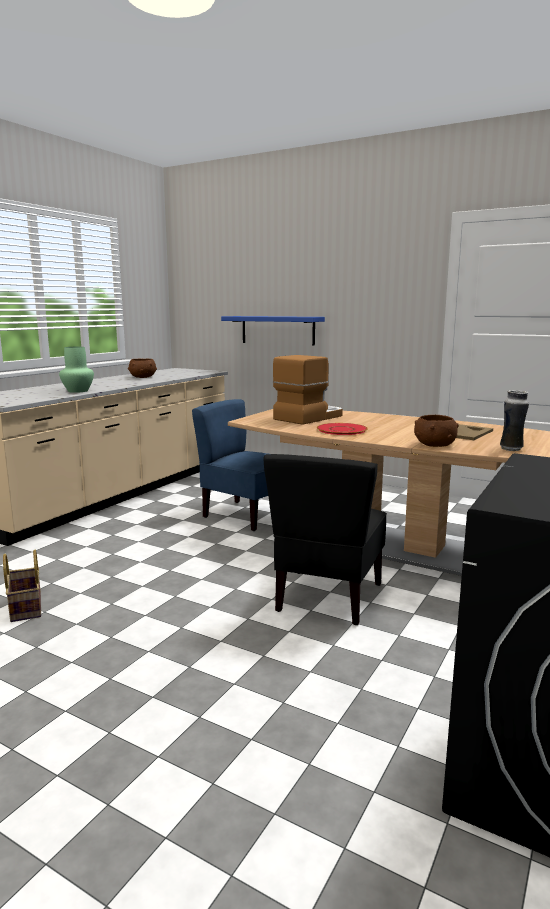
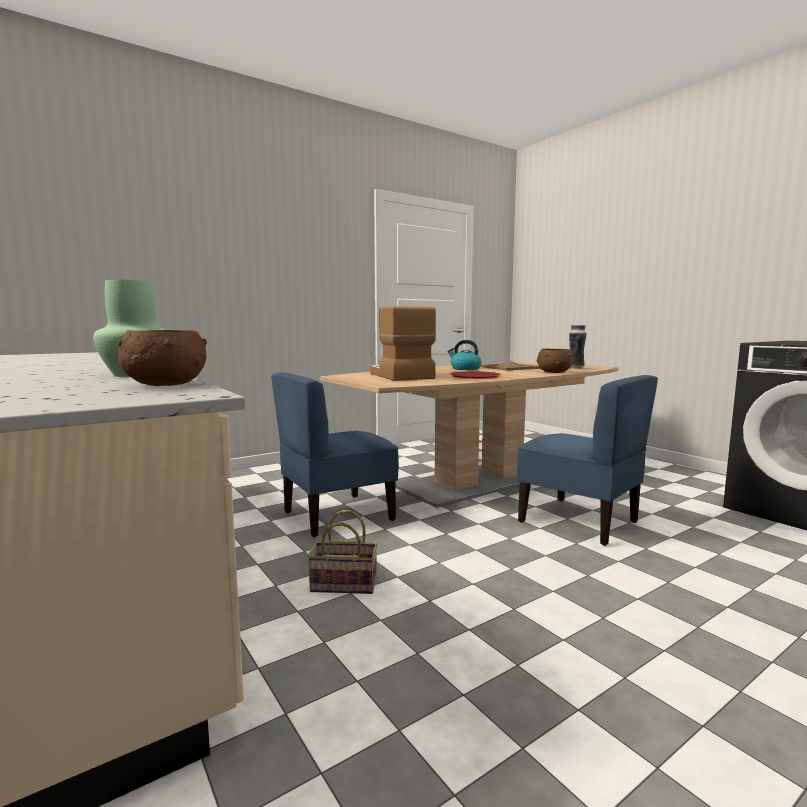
camera: 65 degrees left, 5 degrees down
basket [3,549,41,622] -> basket moved to [307,510,378,594]
brown bowl [128,359,157,378] -> brown bowl moved to [118,330,207,386]
blue shelf [221,316,325,346] -> none
black chair [263,454,387,625] -> blue chair [517,375,658,546]
none -> kettle [448,340,481,370]

